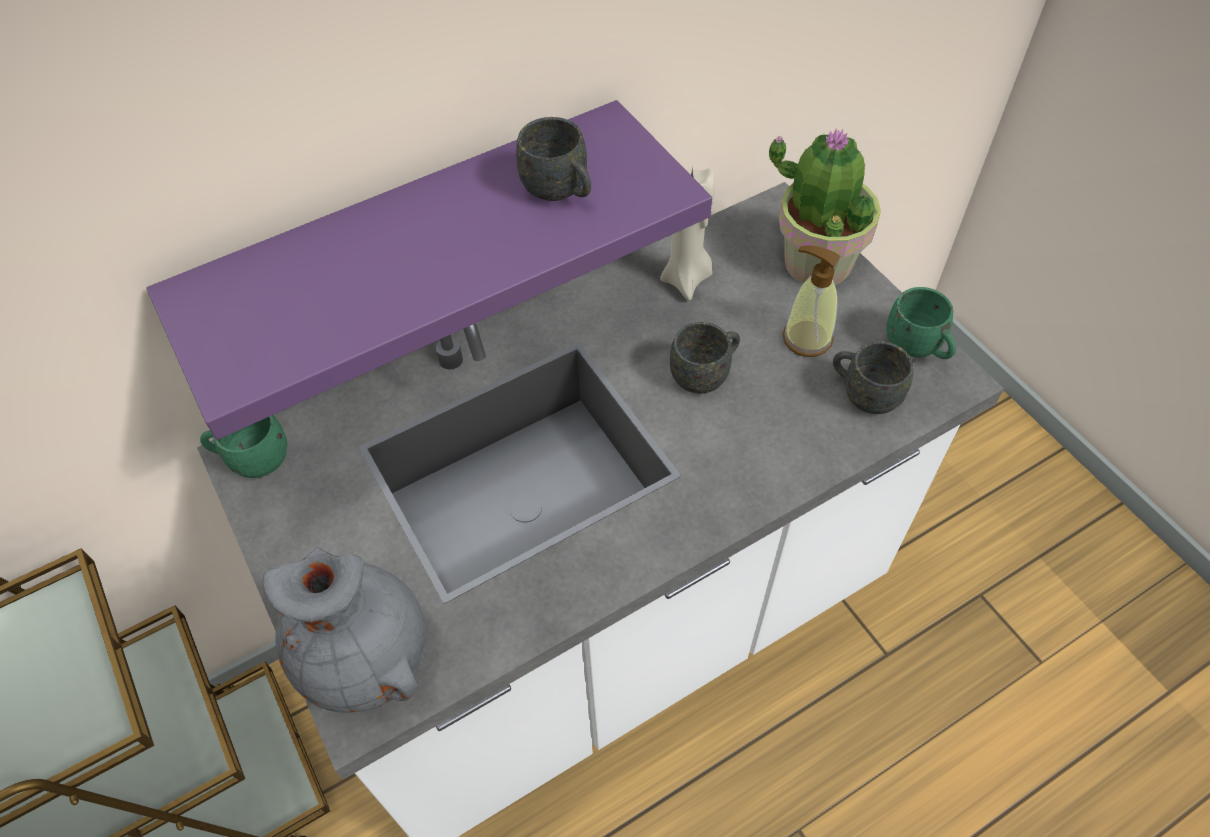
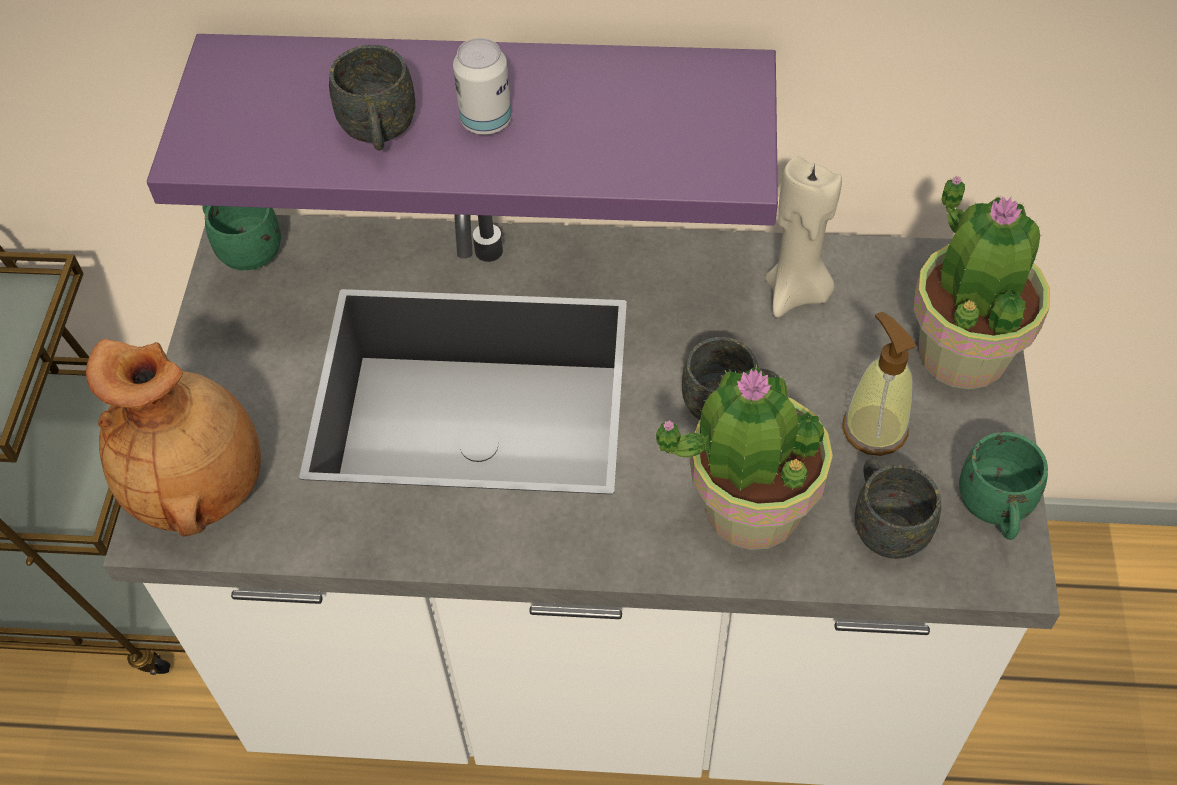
camera: 35 degrees right, 0 degrees up
grey vase [263,547,427,713] -> brown vase [86,339,261,537]
grey mug [516,117,591,201] -> grey mug moved to [329,45,415,150]
none -> can [453,38,512,135]
none -> potted plant [656,364,833,550]

